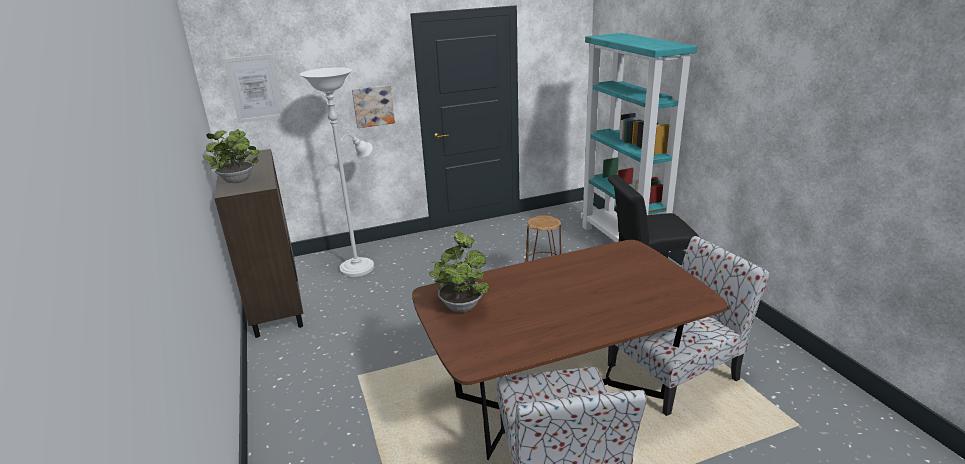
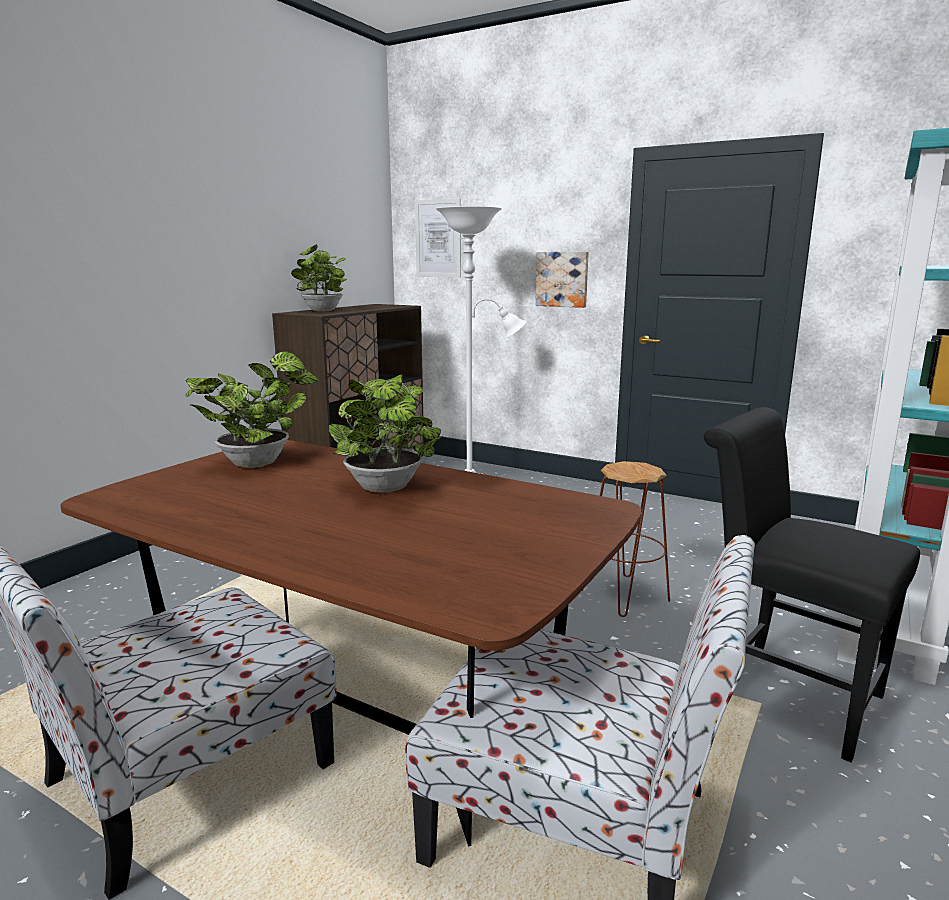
camera: 50 degrees right, 10 degrees down
none -> potted plant [328,374,442,493]

